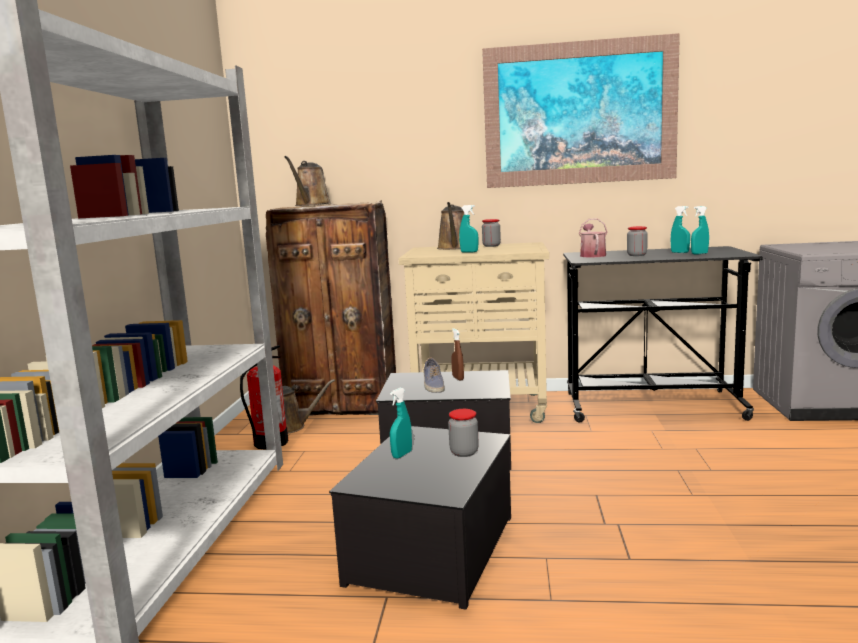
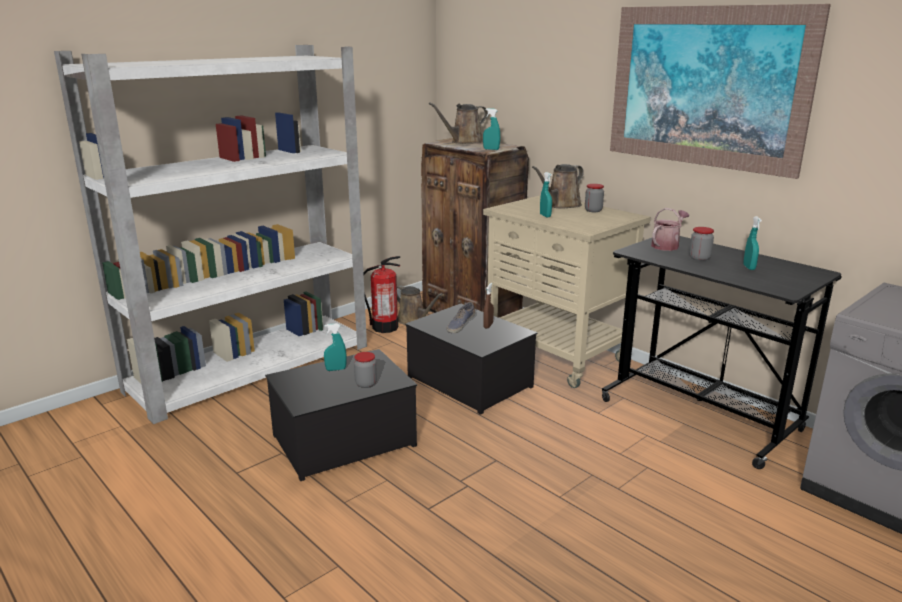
camera: 40 degrees right, 10 degrees up
turquoise spray bottle [691,206,709,254] -> turquoise spray bottle moved to [483,108,500,150]

